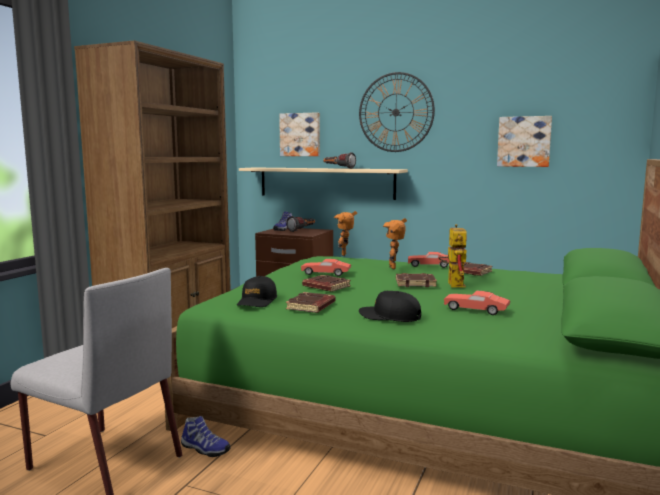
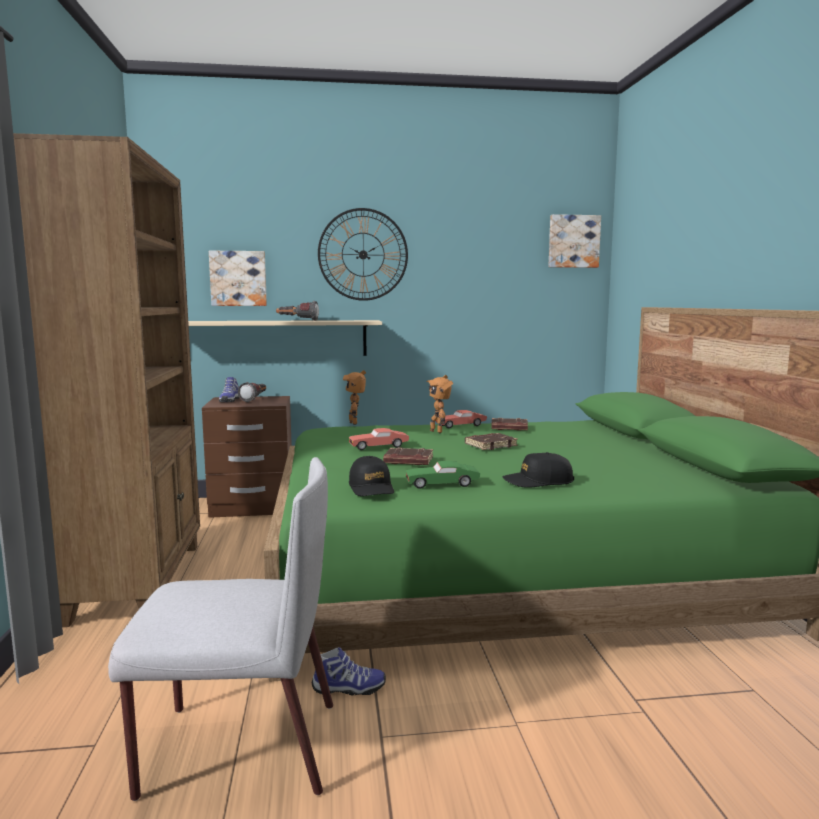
camera: 30 degrees left, 0 degrees up
brown book [286,292,336,313] -> green toy car [406,461,480,489]
toy robot [439,224,467,287] -> none
red toy car [444,291,510,315] -> none
picture [497,116,552,167] -> picture moved to [548,214,601,268]

